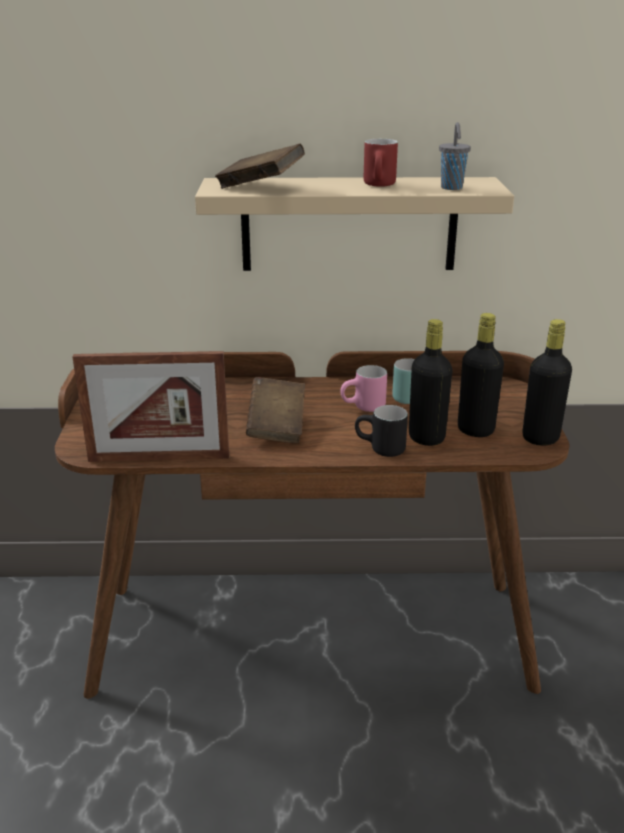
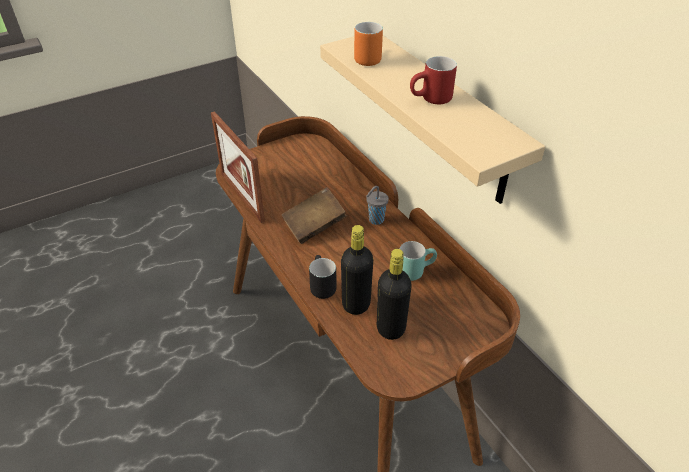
camera: 60 degrees right, 15 degrees up
brown book [215,144,305,189] -> orange mug [354,22,383,66]
pink mug [340,365,387,412] -> none
grey cup [439,122,471,190] -> grey cup moved to [366,186,389,225]
black bottle [522,319,572,445] -> none

